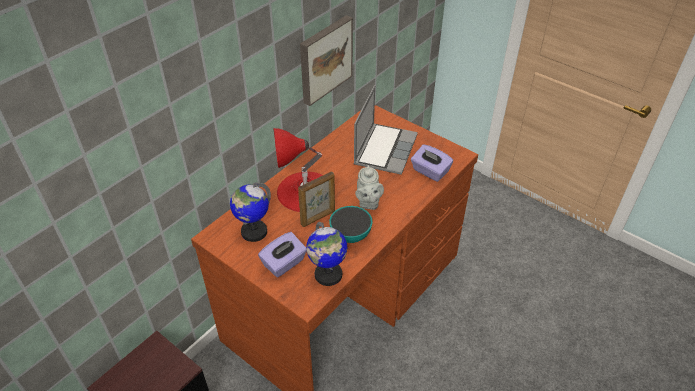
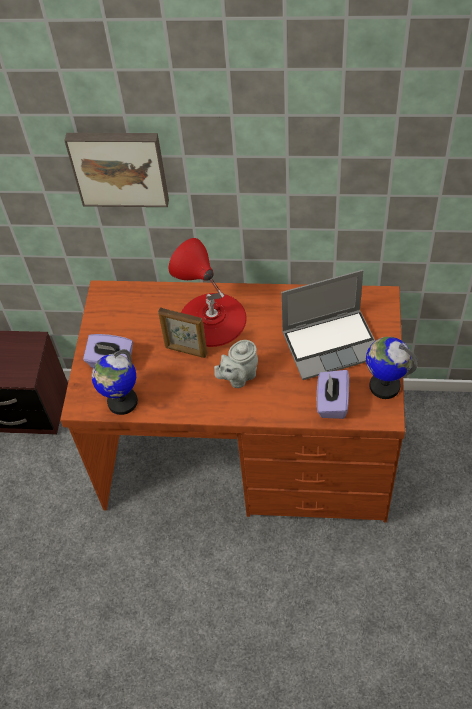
camera: 60 degrees right, 10 degrees up
globe [230,182,271,242] -> globe moved to [366,337,418,399]
picture [300,15,353,106] -> picture moved to [64,133,169,207]
bowl [329,206,373,243] -> none

